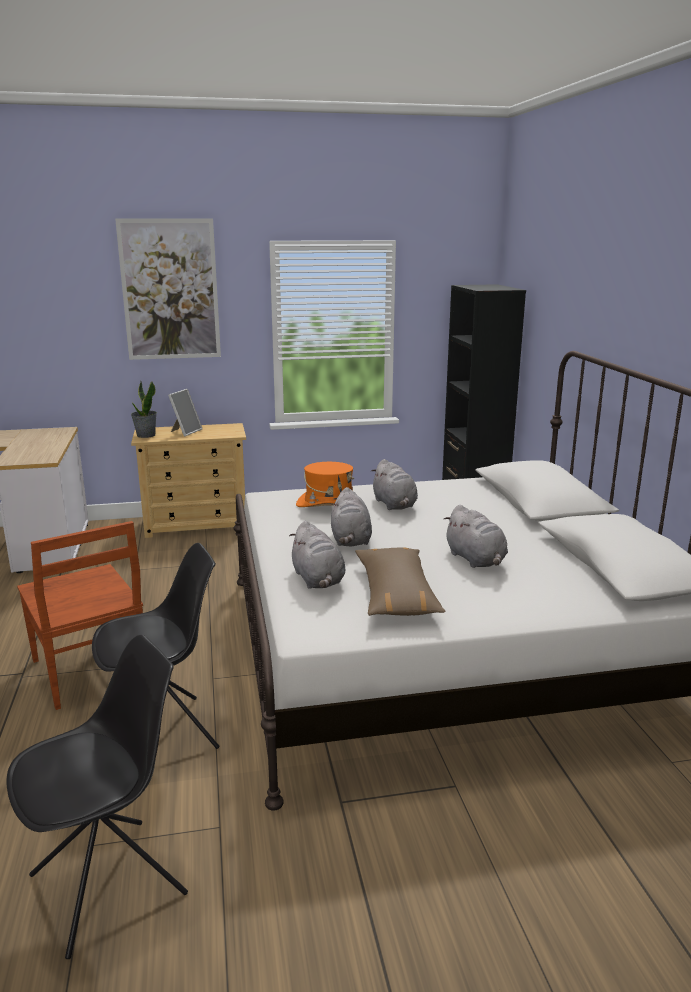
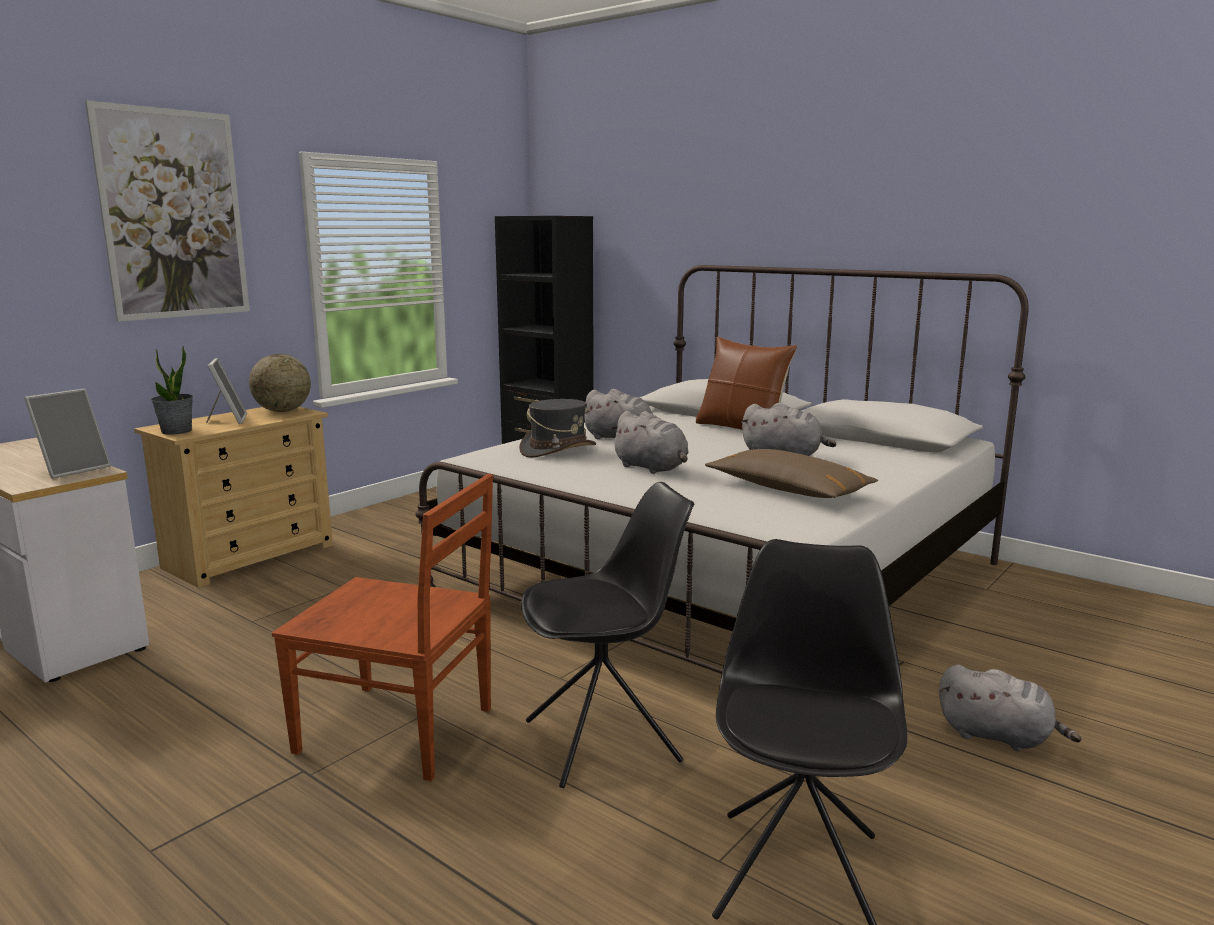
camera: 40 degrees left, 5 degrees down
black chair [92,543,220,749] -> black chair turned 45 degrees clockwise [521,482,694,788]
grey plush toy [289,521,345,589] -> grey plush toy moved to [939,665,1081,751]
orange hat [296,462,354,507] -> grey hat [519,399,596,458]
none -> picture frame [24,389,111,479]
none -> globe [249,354,311,412]
none -> brown pillow [696,337,797,430]

